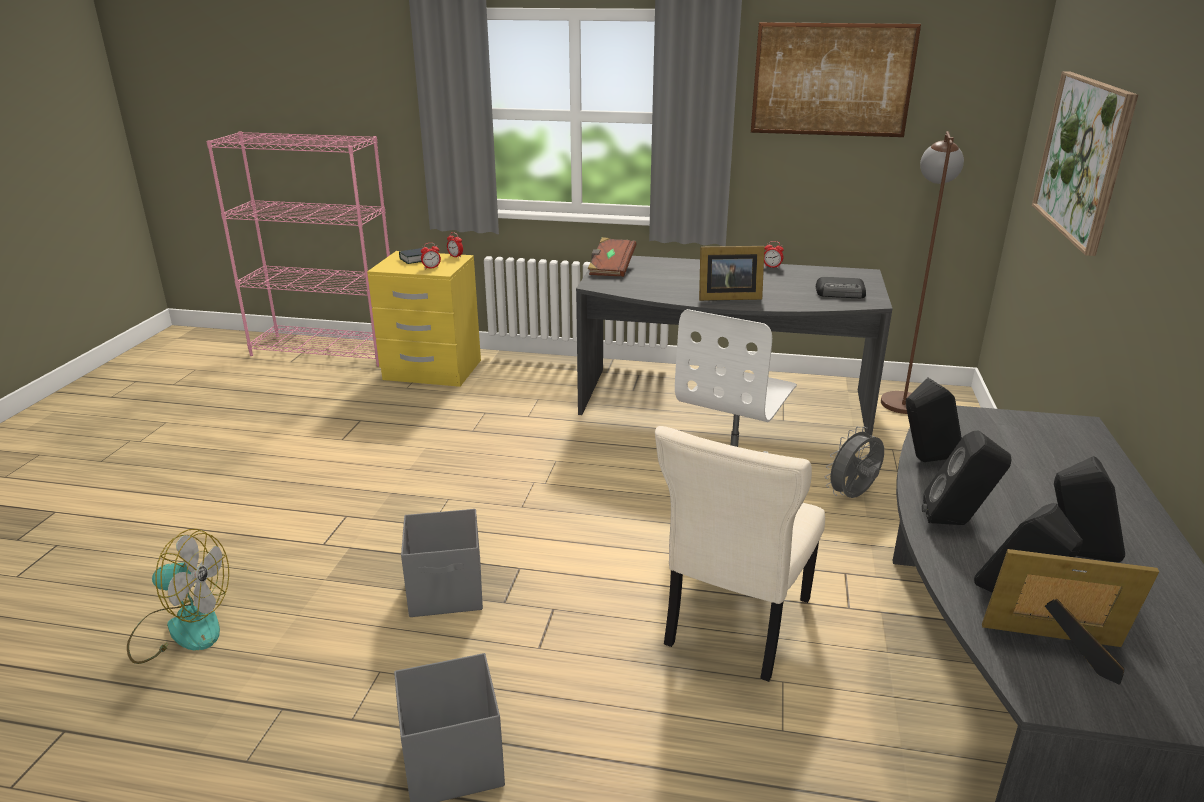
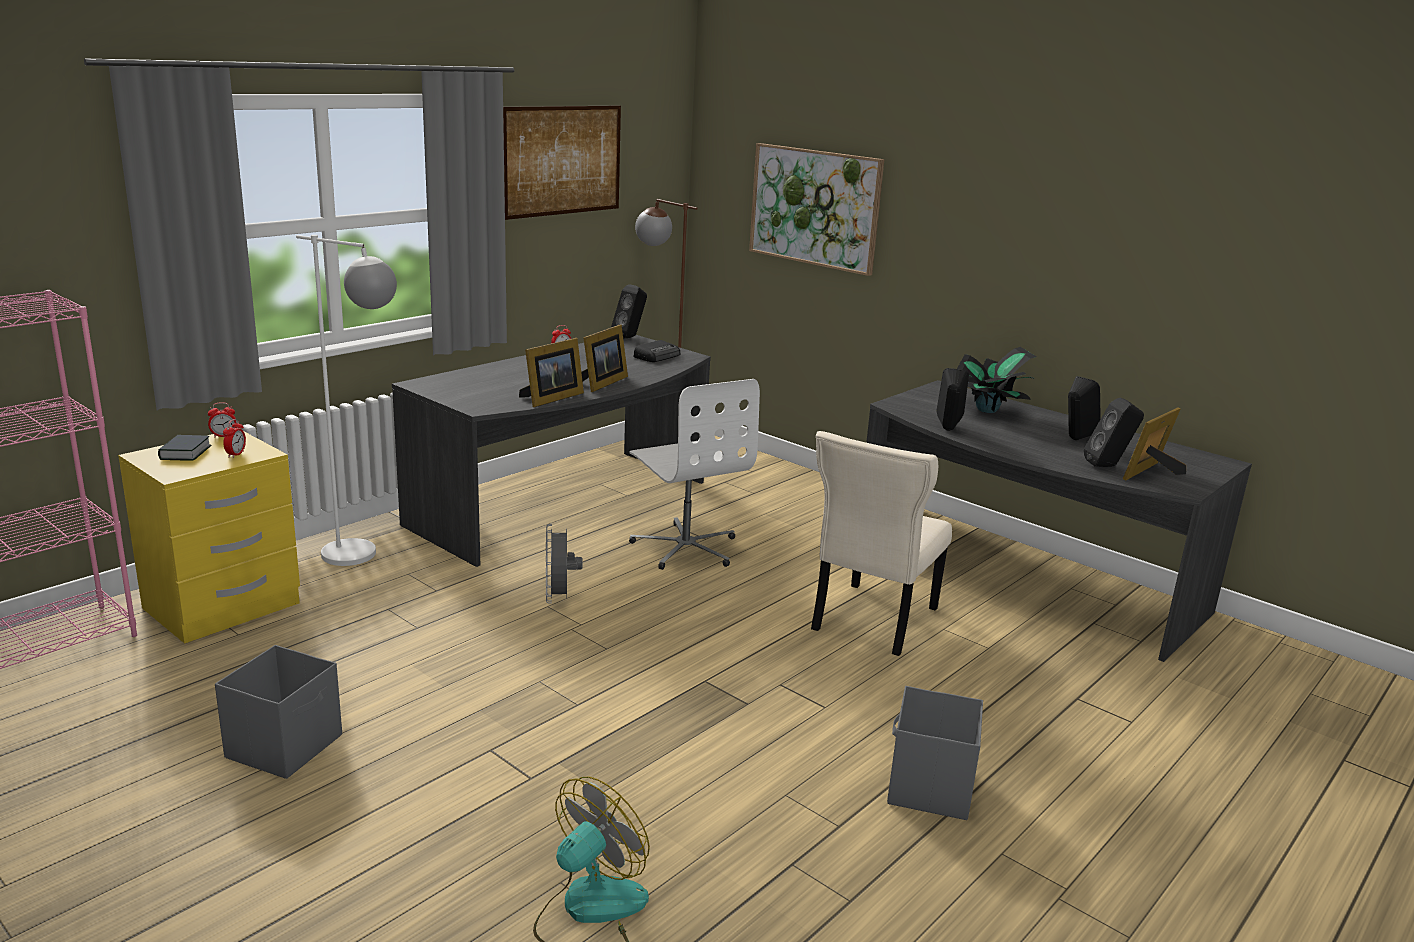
camera: 60 degrees left, 5 degrees down
grey storage box [401,509,483,617] -> grey storage box moved to [215,645,342,779]
brown book [588,237,636,277] -> none
beige chair [655,426,825,682] -> beige chair turned 60 degrees clockwise [811,431,952,656]
grey fan [825,426,884,498] -> grey fan moved to [546,524,583,604]
black speaker [922,430,1011,525] -> black speaker moved to [611,284,647,338]
none -> white floor lamp [296,235,397,566]
none -> picture frame [519,338,584,407]
none -> potted plant [957,347,1037,413]

